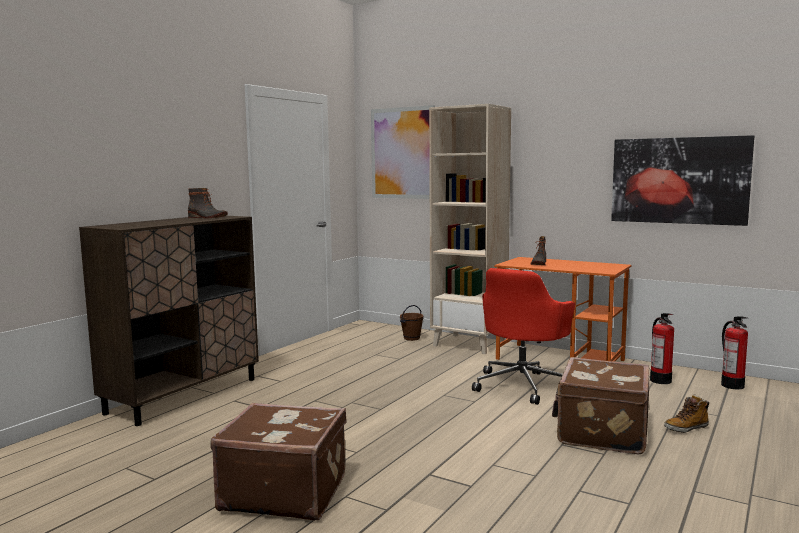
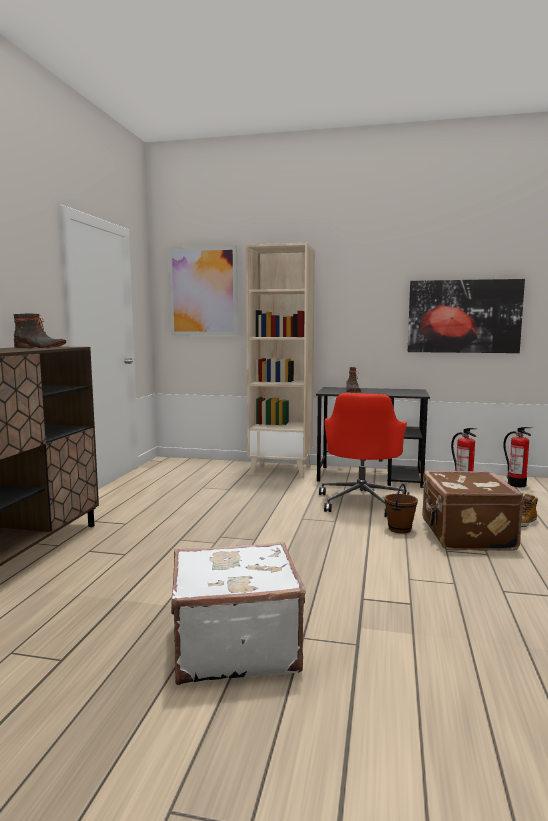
camera: 20 degrees left, 0 degrees up
brown suitcase [210,403,347,520] -> white suitcase [171,542,306,685]
brown bucket [400,305,424,341] -> brown bucket moved to [384,484,418,534]
orange desk [494,257,632,362] -> black desk [316,387,430,488]

